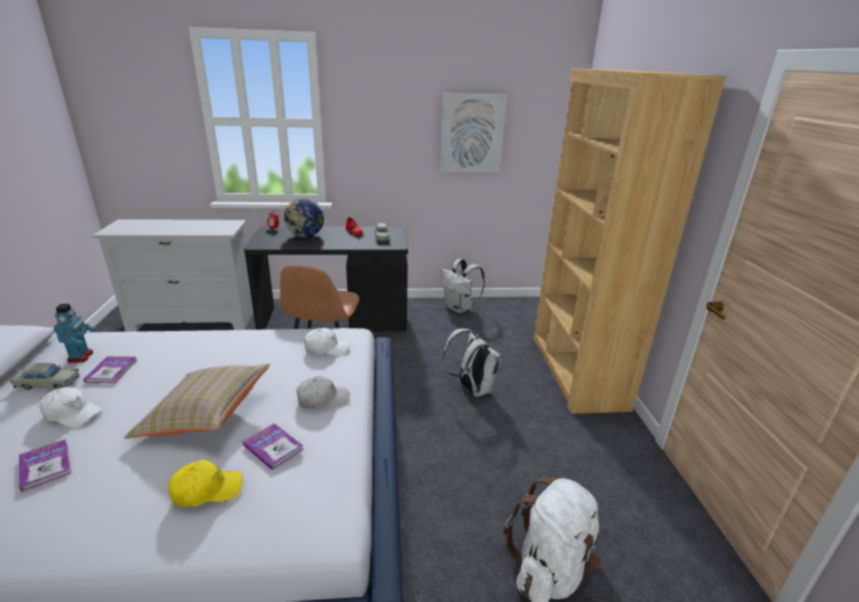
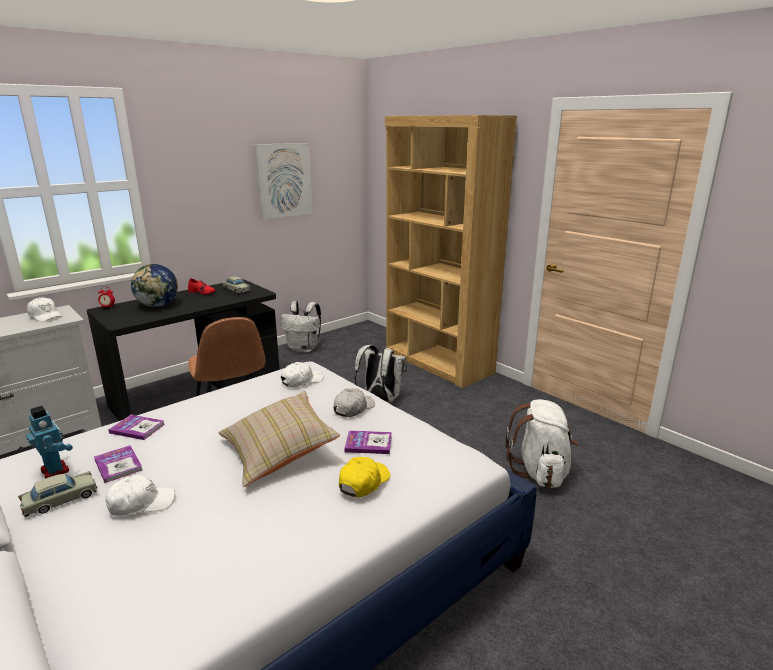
camera: 35 degrees left, 5 degrees down
book [19,439,71,492] -> book moved to [109,415,165,440]
none -> white cap [27,297,63,322]

